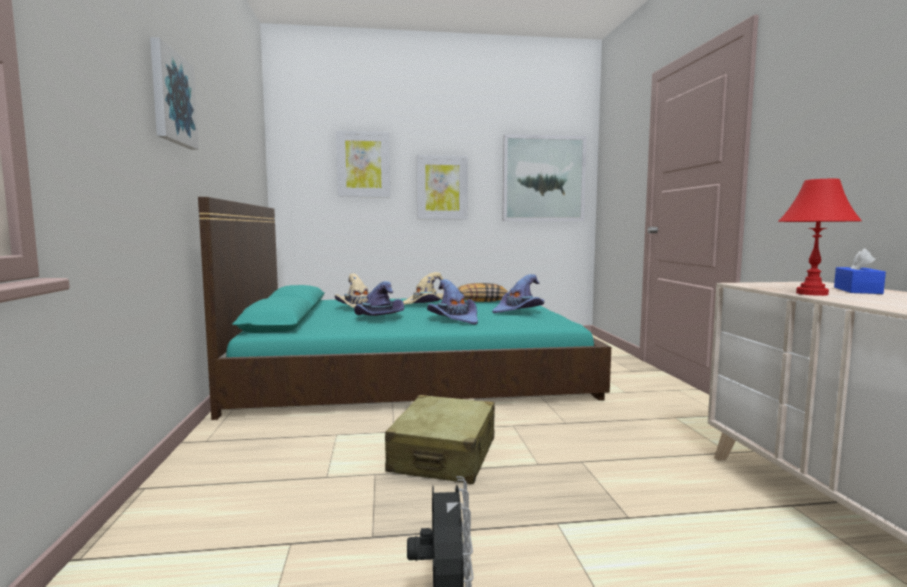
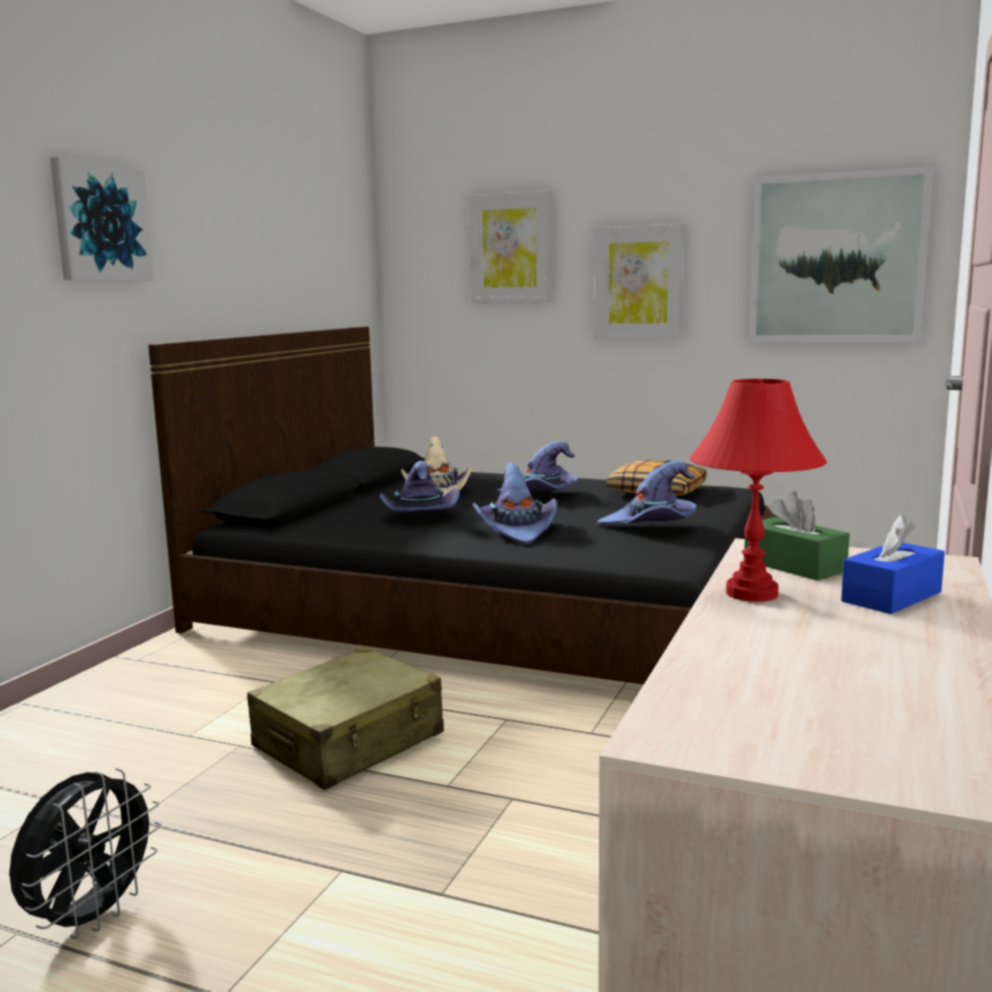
camera: 30 degrees right, 5 degrees up
turquoise bed [198,197,611,420] -> black bed [148,327,780,685]
beige hat [403,272,444,305] -> purple hat [497,441,578,493]
none -> green tissue box [744,491,850,581]

